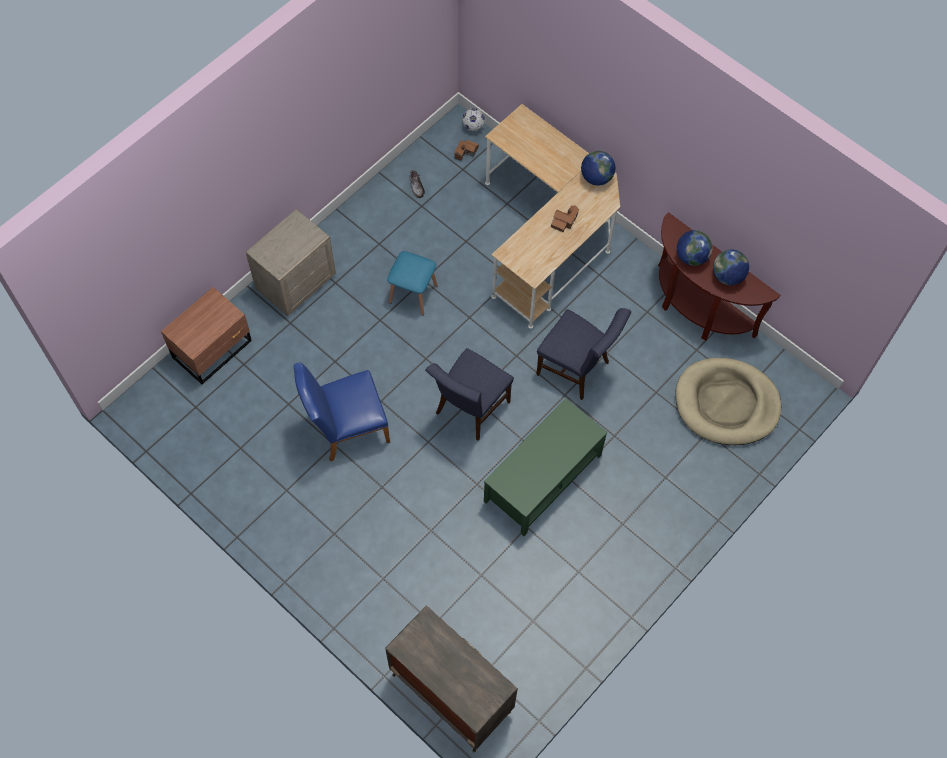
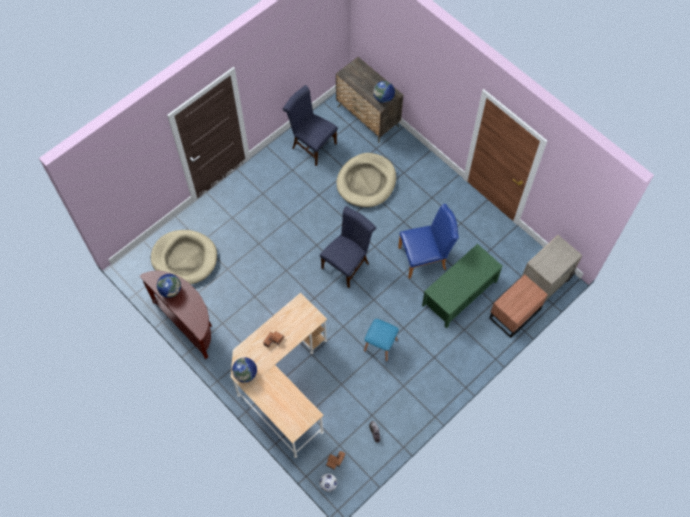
camera: 175 degrees left, 0 degrees up
beige nightstand [246,209,336,316] -> beige nightstand moved to [522,235,582,301]
green coffee table [484,399,608,536] -> green coffee table moved to [422,244,503,328]
blue chair [536,308,631,400] -> blue chair moved to [282,85,338,166]
globe [677,230,713,266] -> globe moved to [373,81,395,103]
none -> beige dog bed [336,153,396,207]

